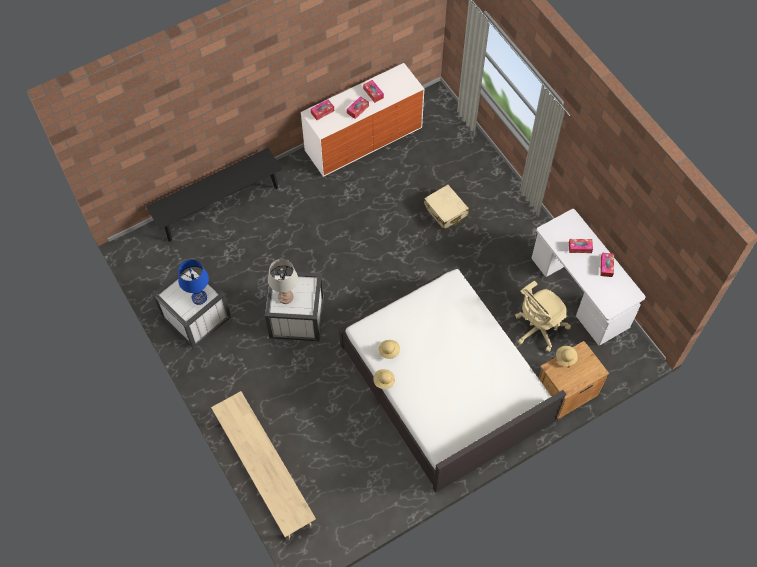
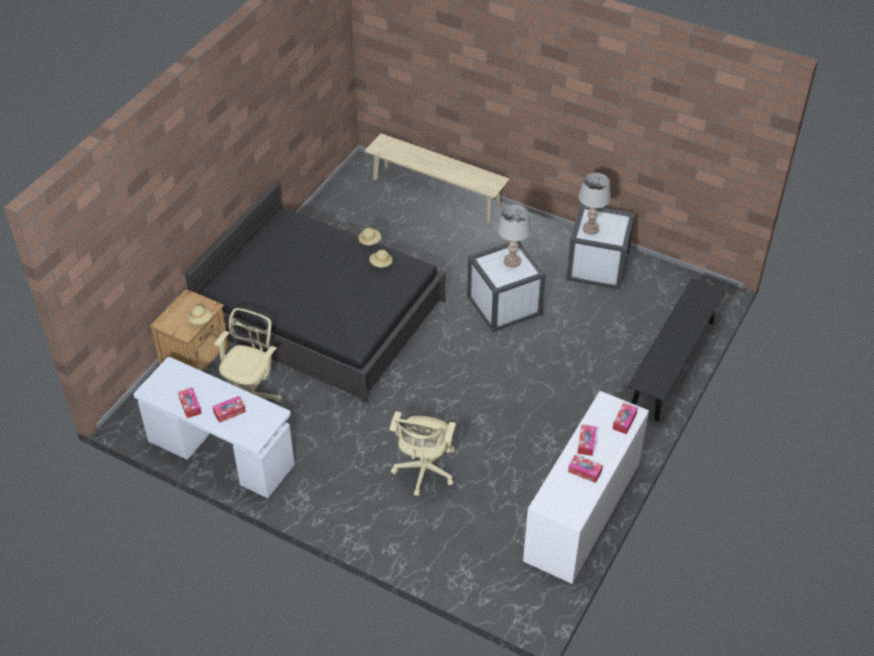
camera: 150 degrees right, 15 degrees down
blue table lamp [178,260,209,305] -> grey table lamp [578,173,611,235]
white bed [339,265,566,492] -> black bed [185,182,445,403]
beige suitcase [424,185,469,230] -> beige office chair [390,411,456,497]

